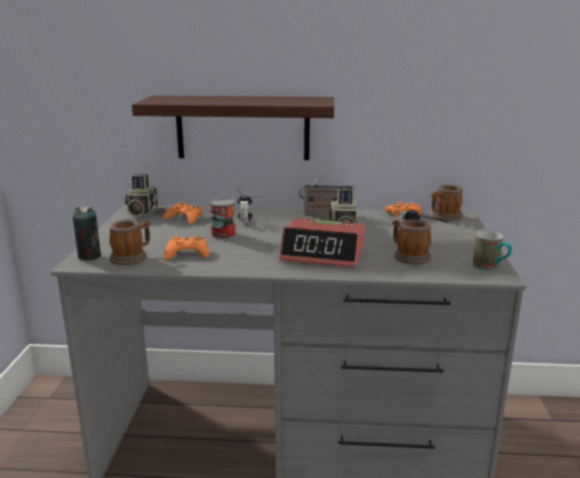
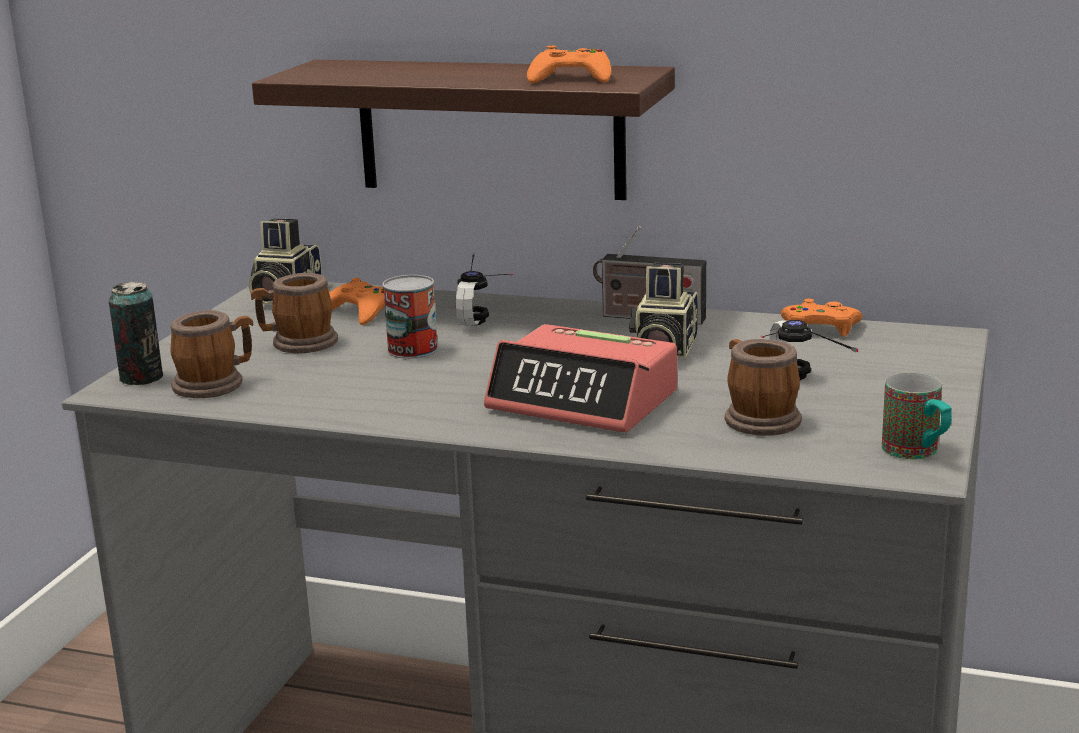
camera: 15 degrees right, 0 degrees up
orange game controller [164,236,209,260] -> orange game controller moved to [527,46,611,83]
mug [431,184,463,221] -> mug moved to [251,273,338,354]

